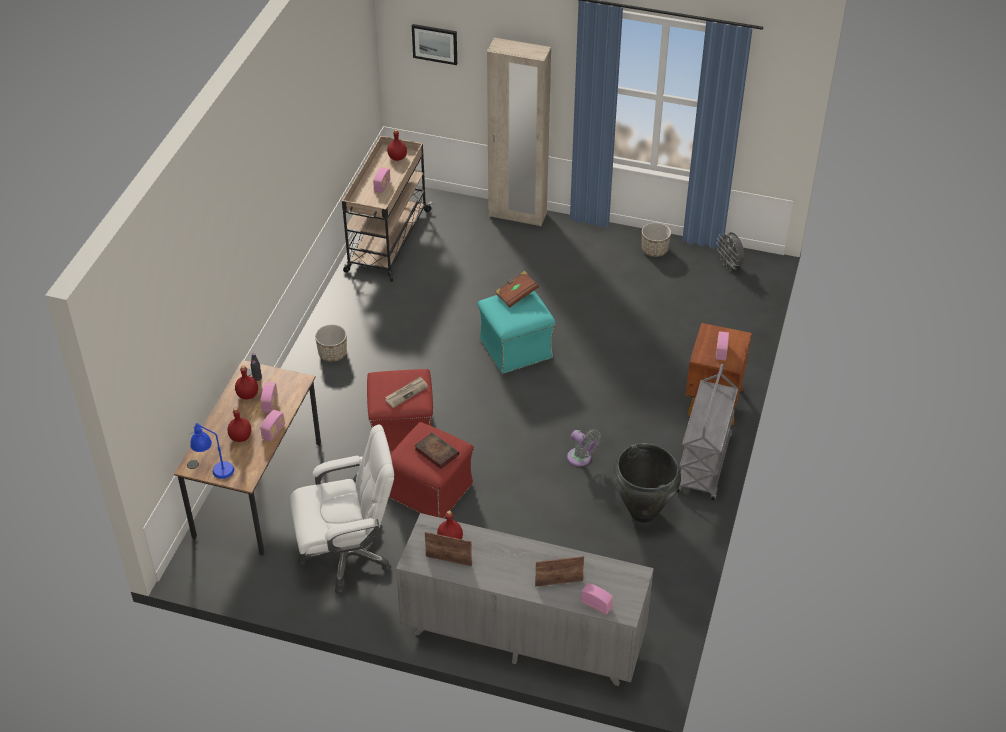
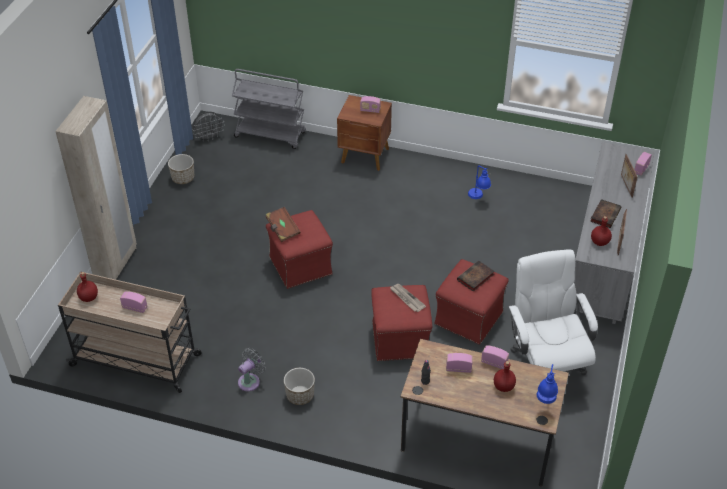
camera: 90 degrees left, 0 degrees up
red bottle [235,365,258,400] -> none
picture [412,24,457,65] -> none
turquoise ottoman [478,291,555,374] -> red ottoman [266,210,333,289]
grey fan [567,429,601,467] -> grey fan moved to [238,348,266,391]
black vase [614,443,681,523] -> blue table lamp [468,165,491,199]
grey cart [677,364,738,500] -> grey cart moved to [232,69,306,149]
none -> book [590,199,621,228]

